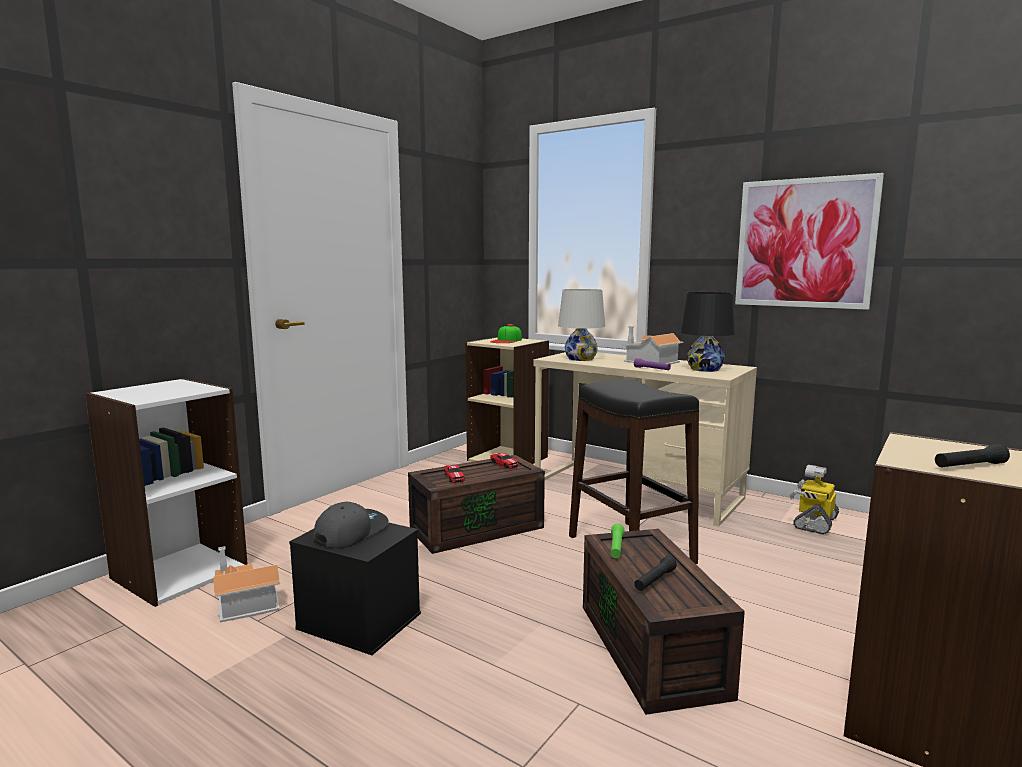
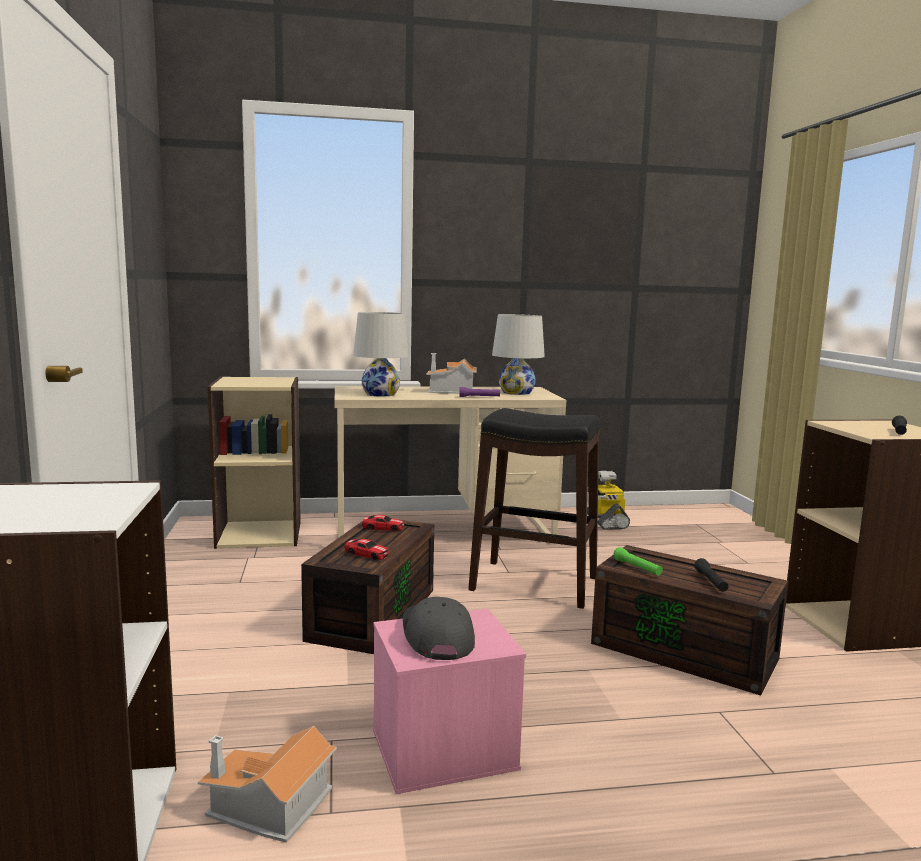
camera: 45 degrees left, 0 degrees up
black storage box [289,522,421,655] -> pink storage box [373,608,526,794]
cap [490,324,522,343] -> none
black table lamp [680,292,735,372] -> white table lamp [492,314,545,395]
picture [735,173,884,310] -> none

